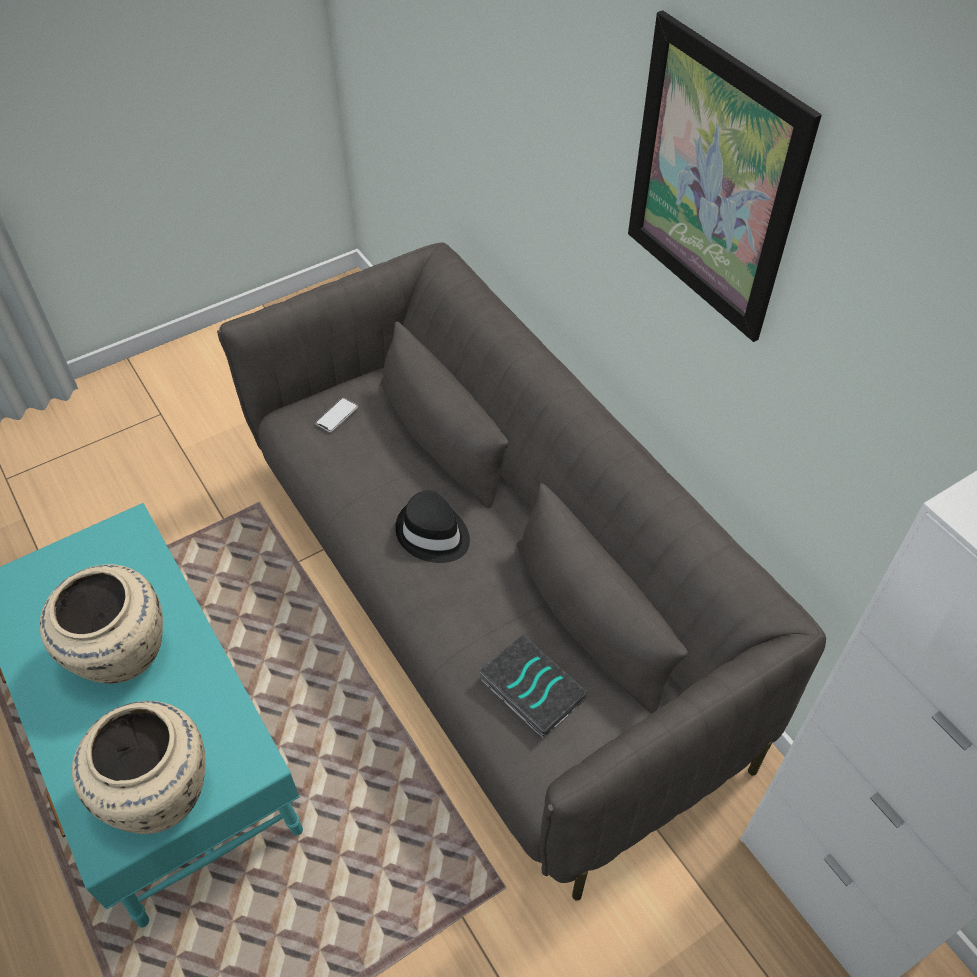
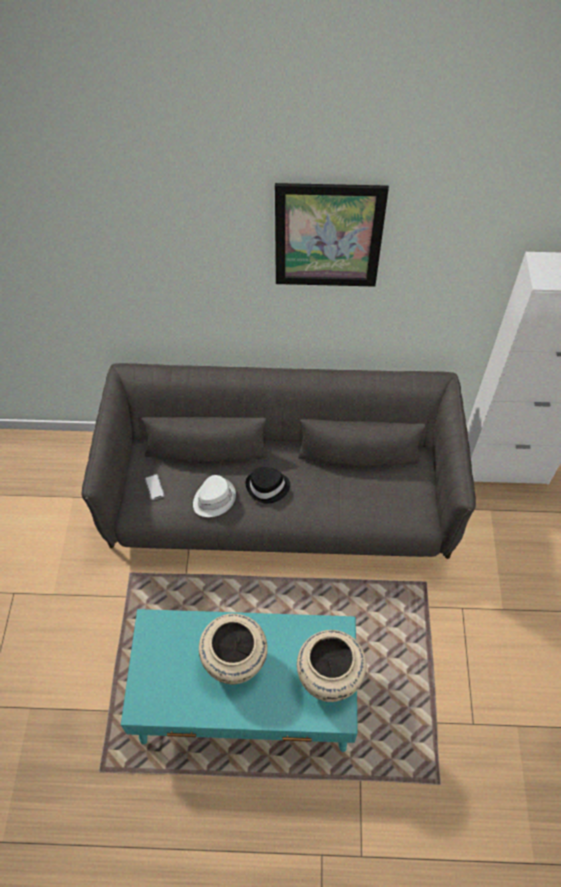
camera: 55 degrees left, 5 degrees up
book [479,635,587,739] -> none
none -> white hat [193,475,236,517]

